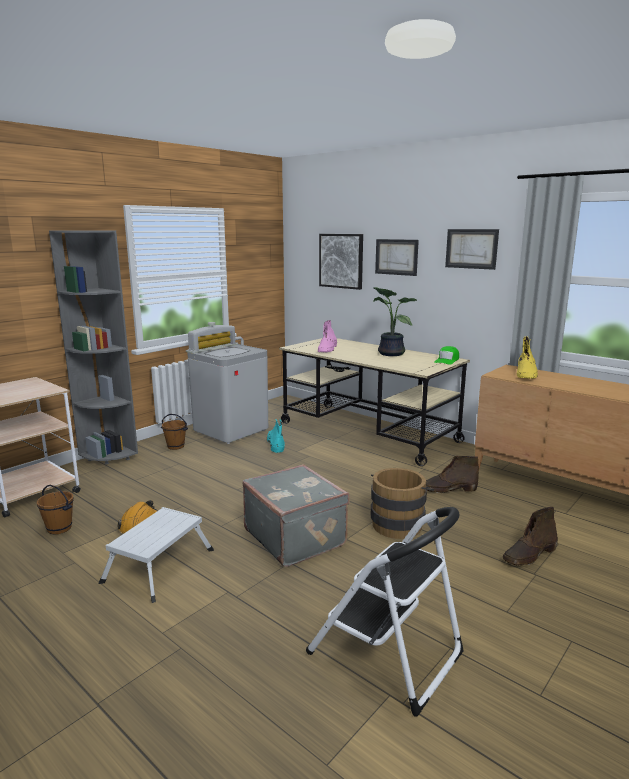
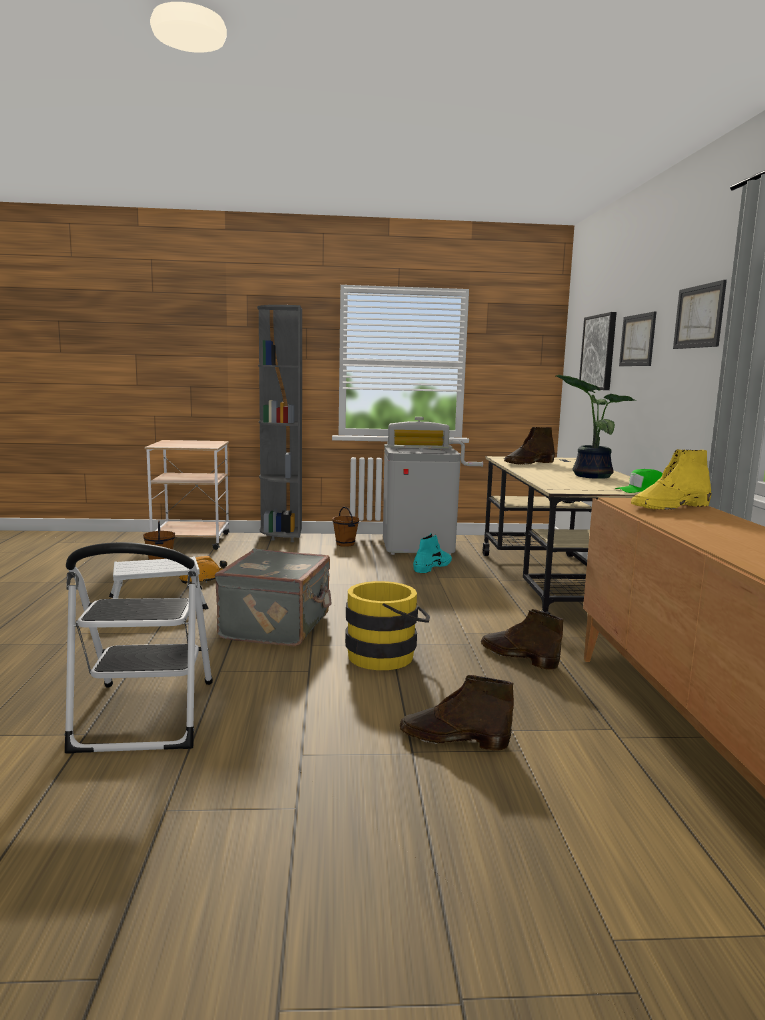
camera: 45 degrees right, 5 degrees down
pink boot [318,320,337,352] -> brown boot [504,427,555,465]
brown bucket [371,468,434,539] -> yellow bucket [345,581,430,670]

